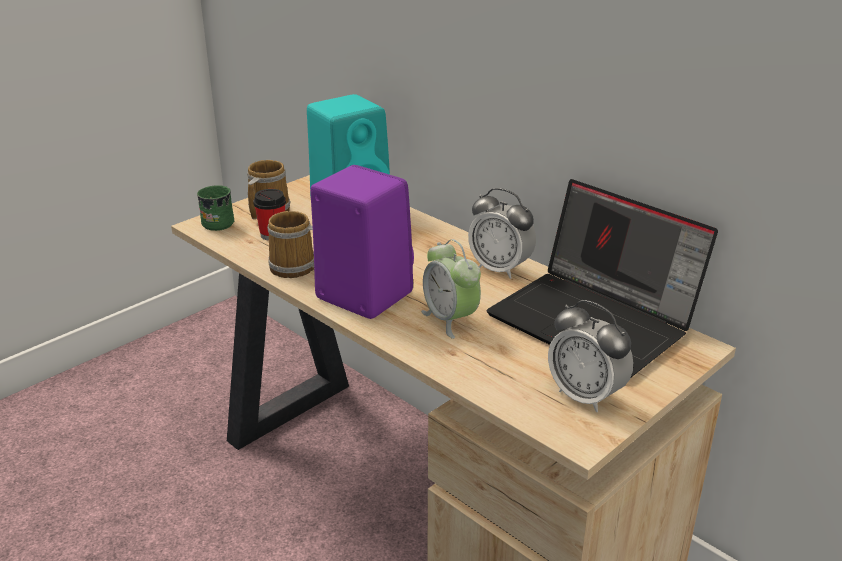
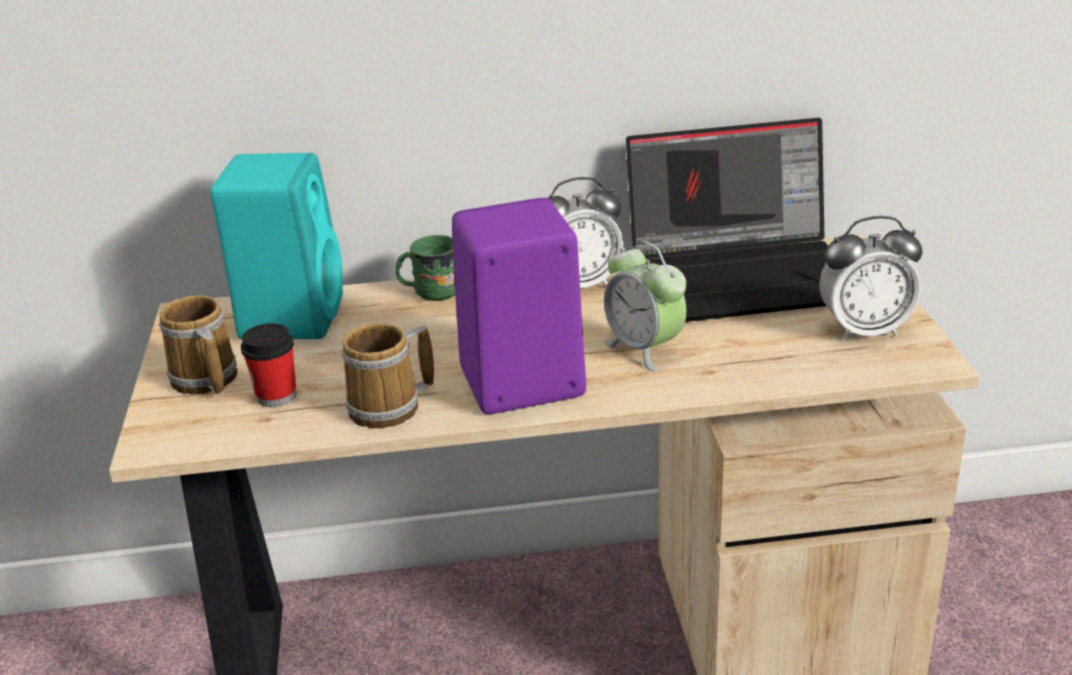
camera: 50 degrees left, 0 degrees up
green mug [197,185,234,231] -> green mug moved to [396,235,455,301]
alarm clock [421,239,481,339] -> alarm clock turned 45 degrees clockwise [603,241,686,372]

